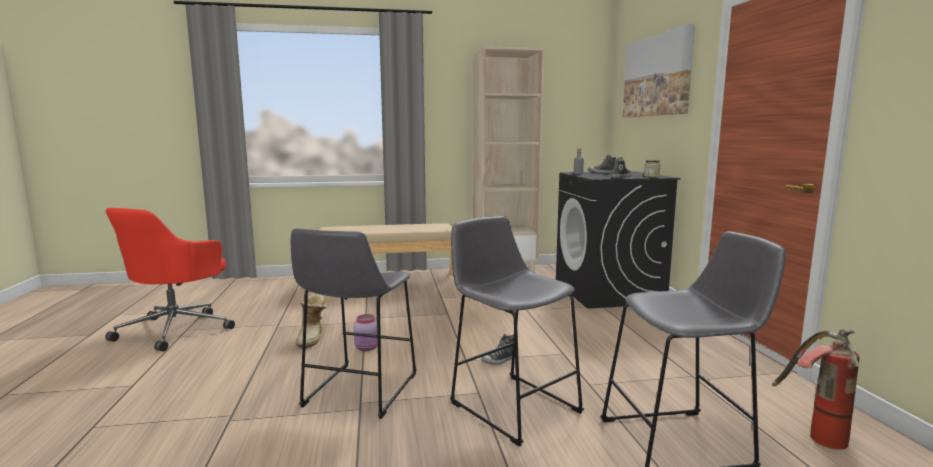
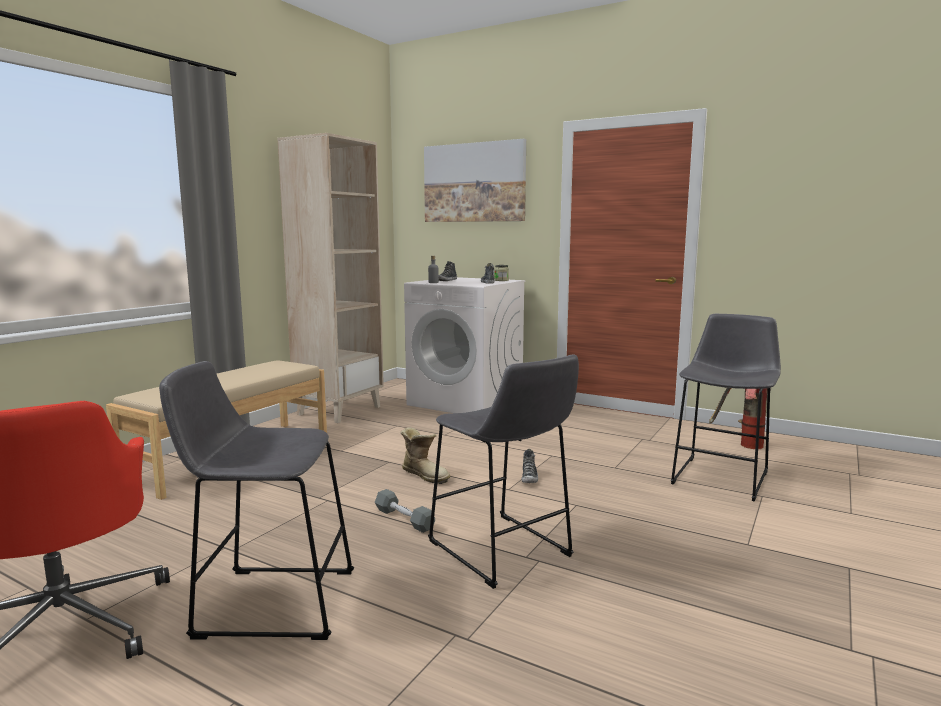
camera: 50 degrees left, 0 degrees up
boot [296,294,326,348] -> boot moved to [400,427,451,484]
pink jar [354,314,378,351] -> grey dumbbell [375,489,435,533]
grey stool [450,216,584,447] -> grey stool moved to [159,361,354,640]
black washing machine [556,171,680,309] -> white washing machine [404,277,526,413]

